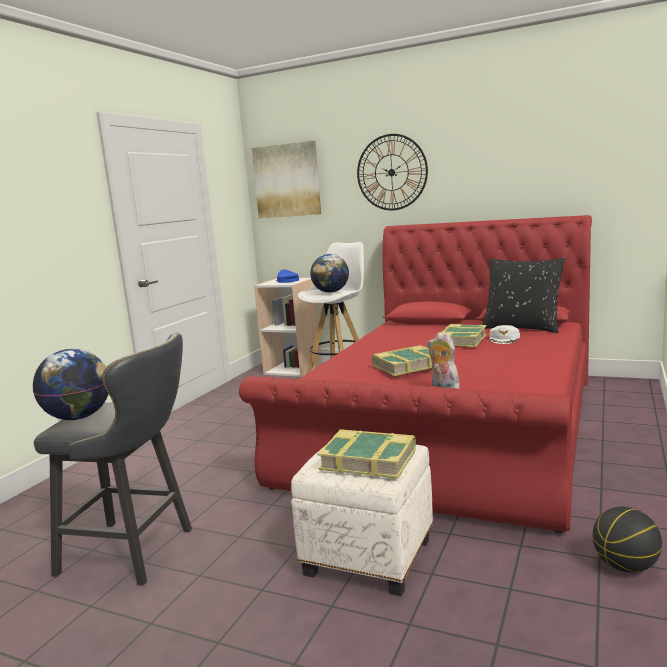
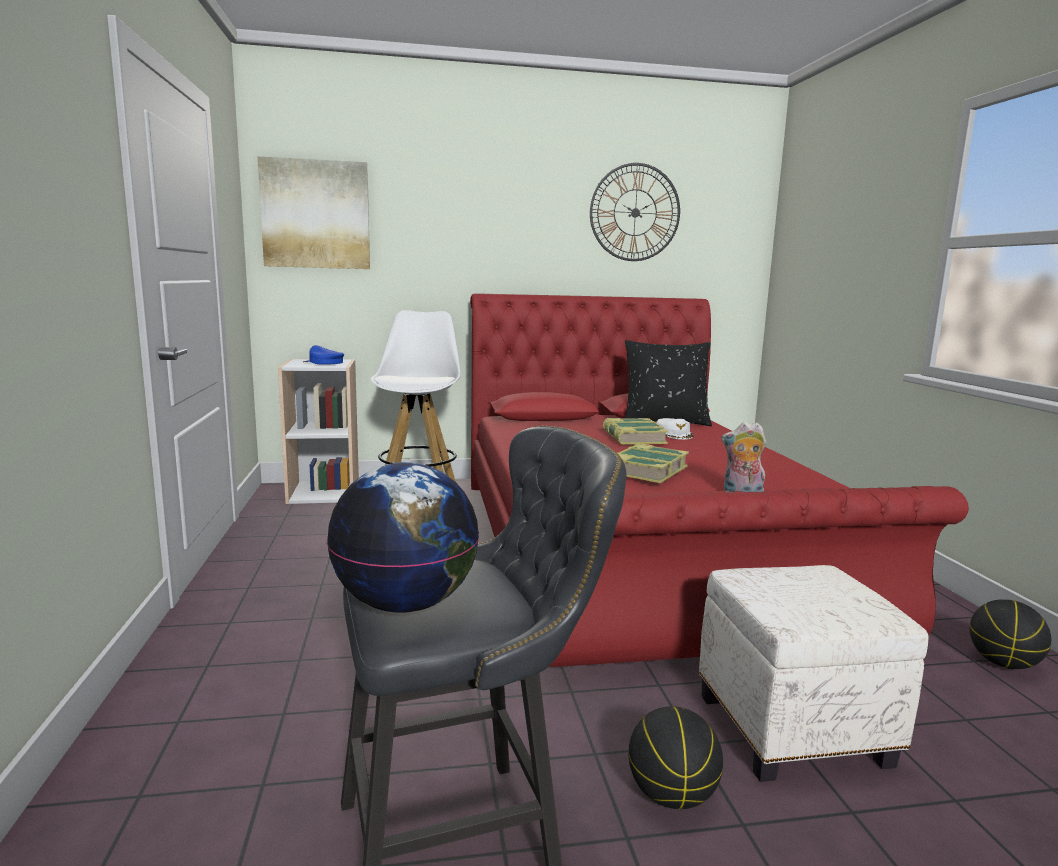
camera: 35 degrees left, 0 degrees up
globe [310,254,349,293] -> none
book [317,429,416,479] -> none
wall clock [357,134,428,210] -> wall clock moved to [590,163,680,261]
none -> basketball [628,706,723,809]

